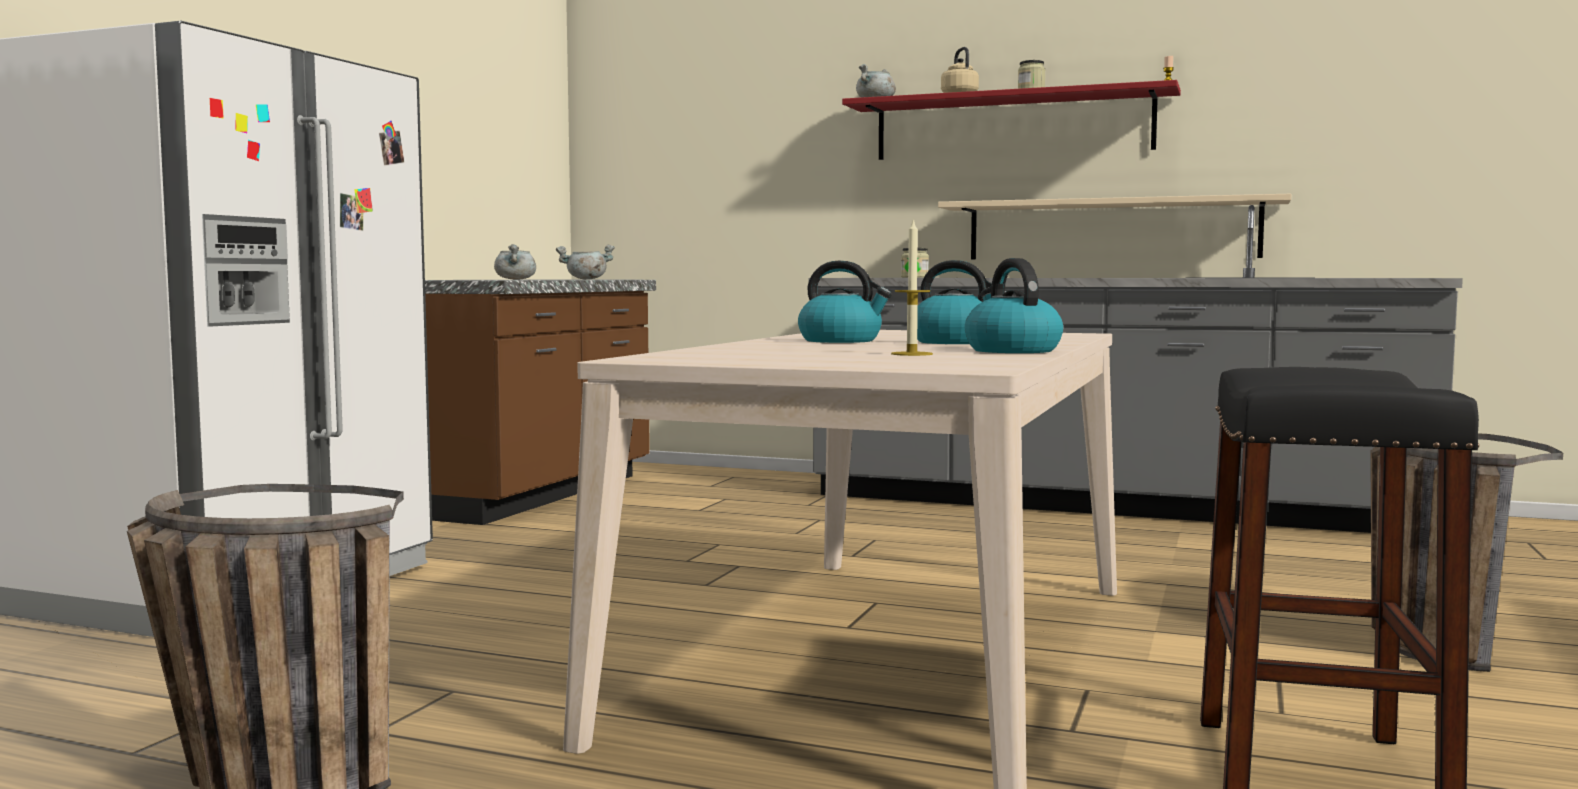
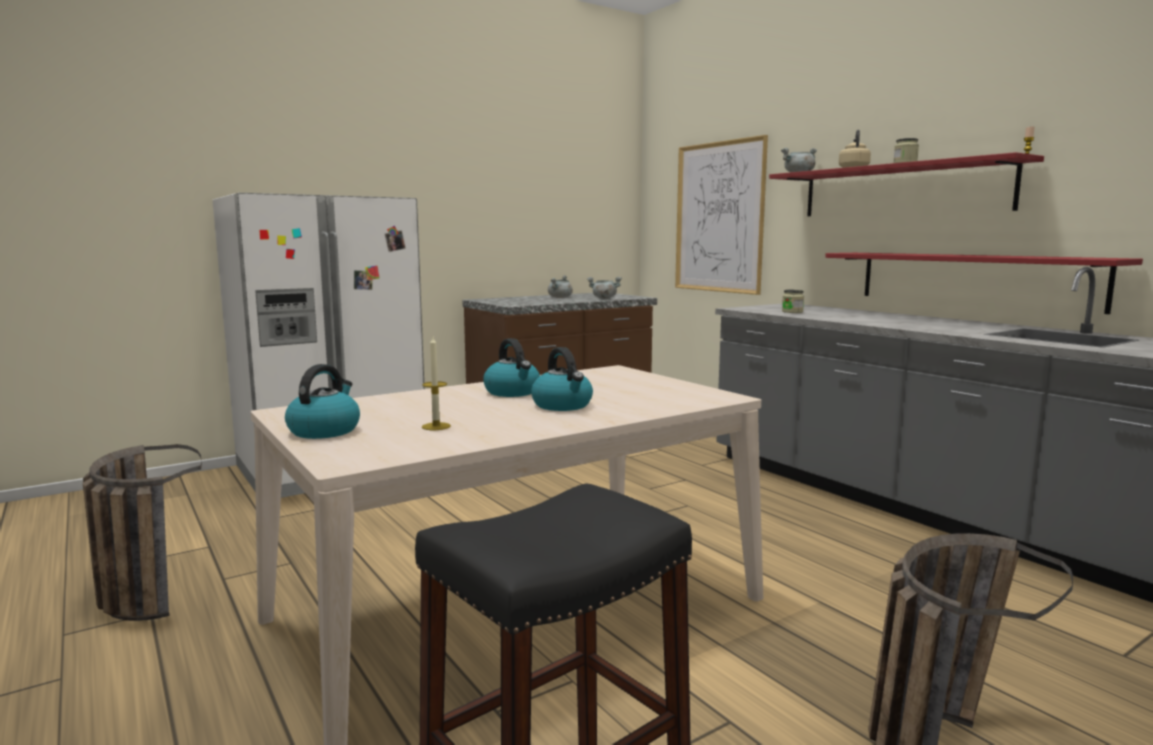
camera: 35 degrees right, 5 degrees up
beige shelf [938,194,1291,260] -> red shelf [825,253,1143,314]
kettle [965,258,1063,353] -> kettle moved to [285,364,360,439]
none -> picture [675,135,768,295]

